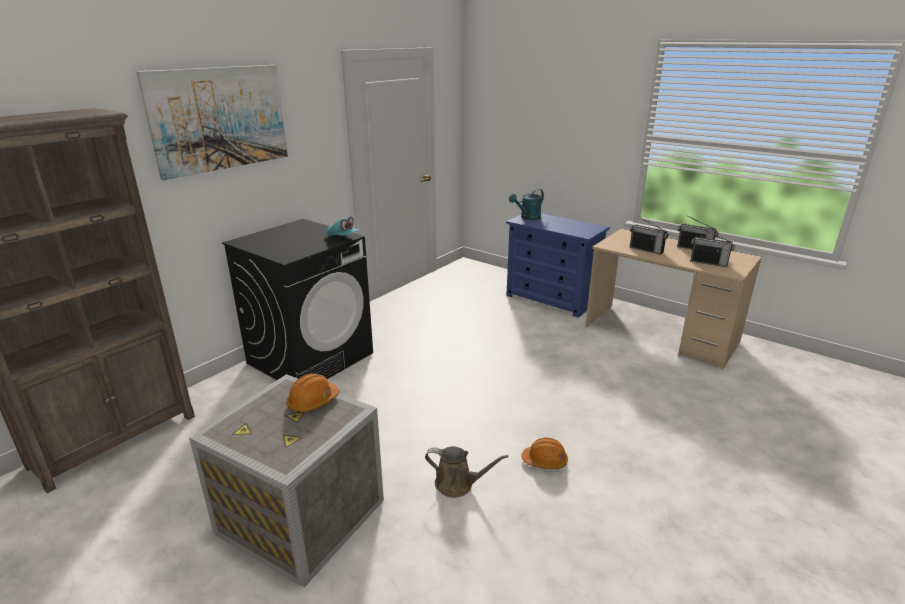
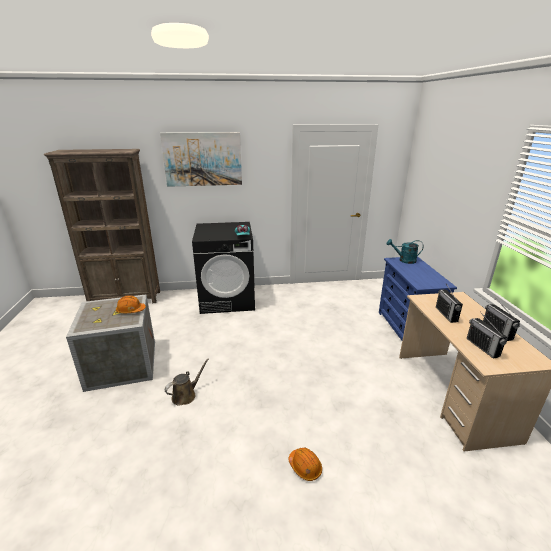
camera: 45 degrees right, 0 degrees up
brown watering can [425,446,508,498] -> brown watering can turned 105 degrees counterclockwise [165,358,209,406]
orange hard hat [521,438,568,469] -> orange hard hat moved to [288,447,322,481]

